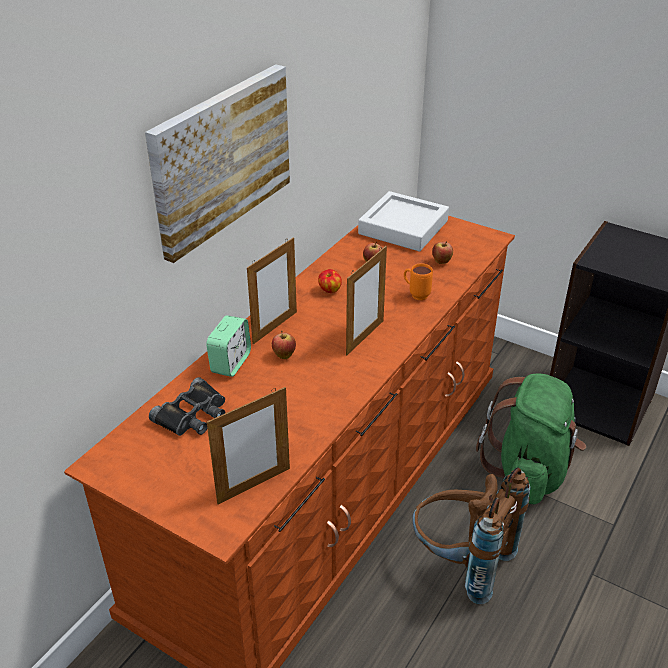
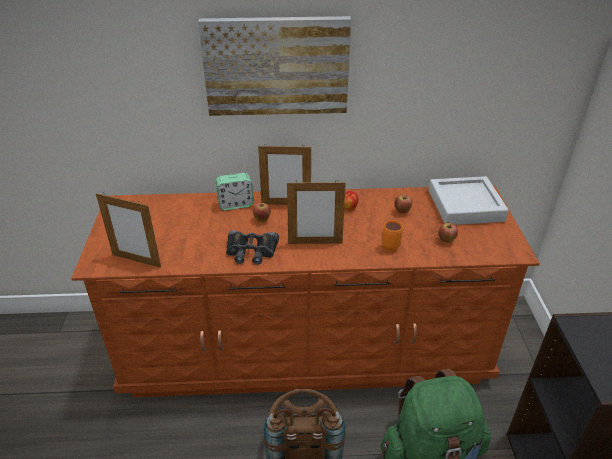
camera: 55 degrees right, 0 degrees up
black binoculars [149,377,225,436] -> black binoculars moved to [226,230,279,265]

